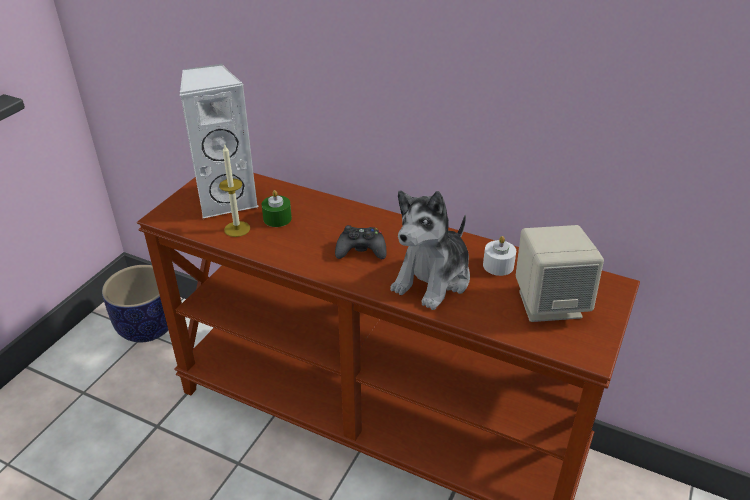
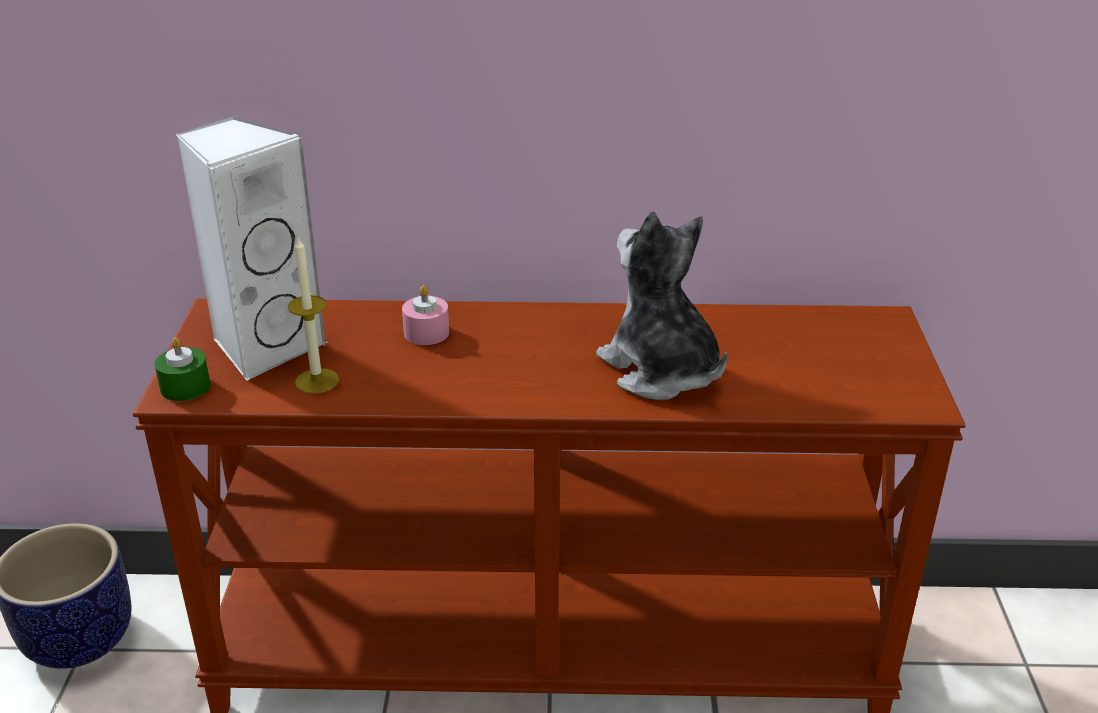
camera: 25 degrees left, 5 degrees down
green candle [262,190,292,227] -> green candle moved to [154,337,210,401]
black game controller [335,225,387,259] -> none
plush toy [390,190,470,310] -> plush toy turned 135 degrees clockwise [596,212,728,400]
white candle [483,236,516,276] -> none
beige speaker [516,225,604,322] -> none
none -> pink candle [402,285,449,345]

